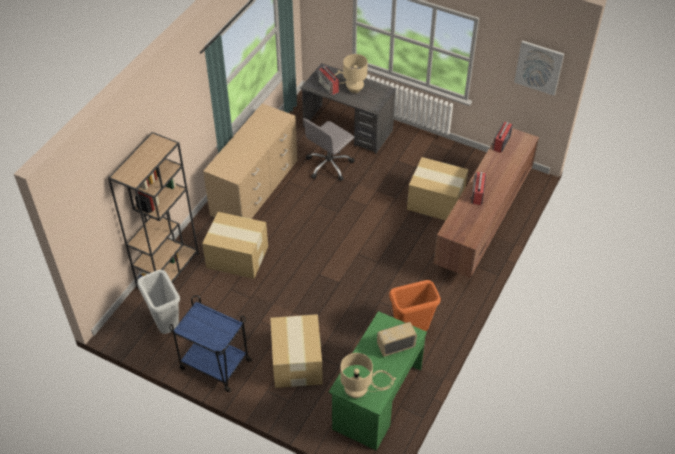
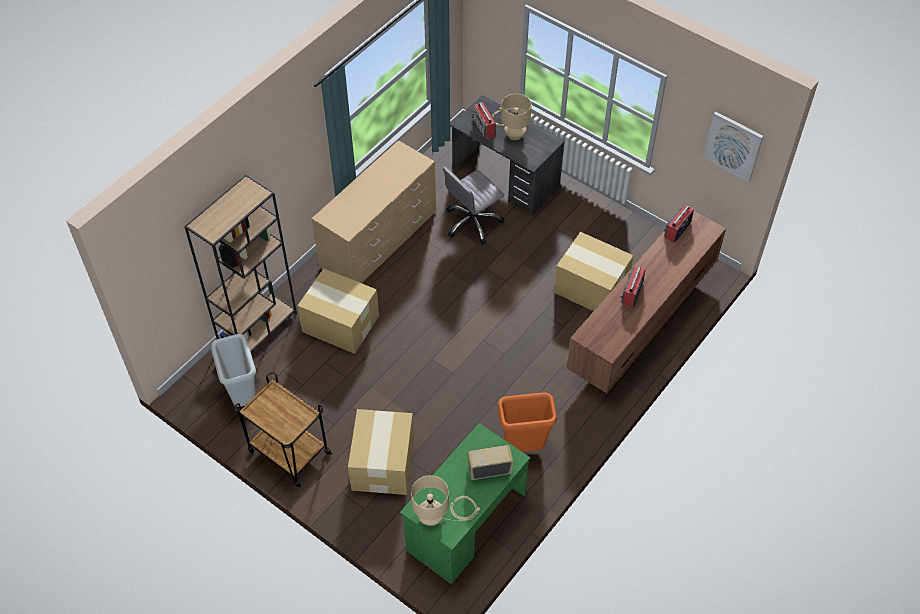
camera: 10 degrees right, 5 degrees up
blue cart [169,295,252,392] -> brown cart [235,372,332,488]

